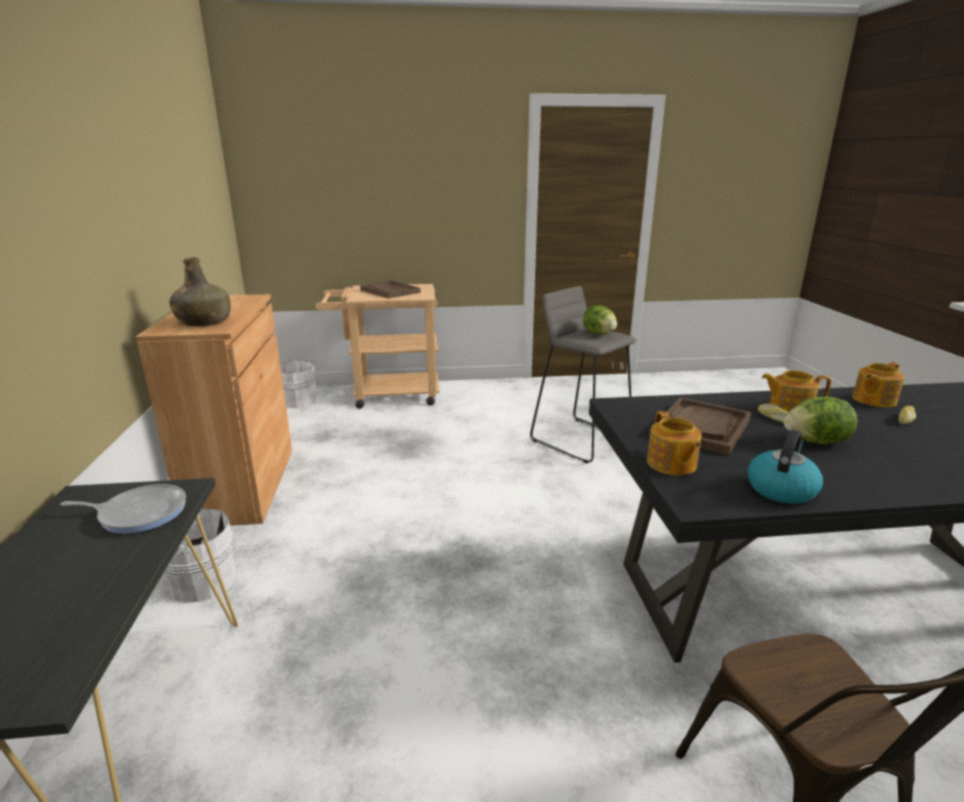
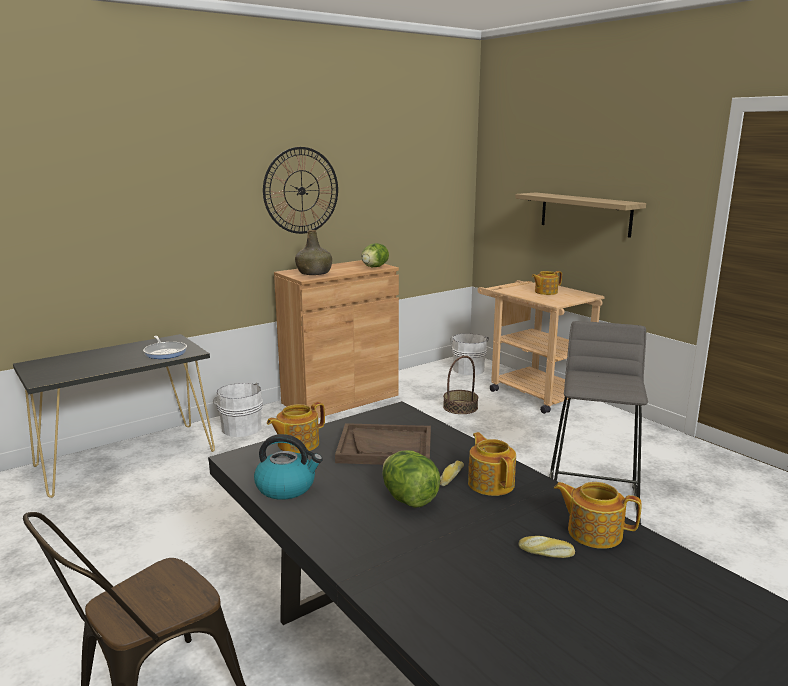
camera: 60 degrees right, 5 degrees down
brown tray [360,281,421,299] -> teapot [532,271,562,295]
lettuce [583,305,617,334] -> lettuce moved to [362,243,389,267]
none -> wall clock [263,147,338,234]
none -> basket [443,356,478,414]
none -> shelf [515,192,646,238]

